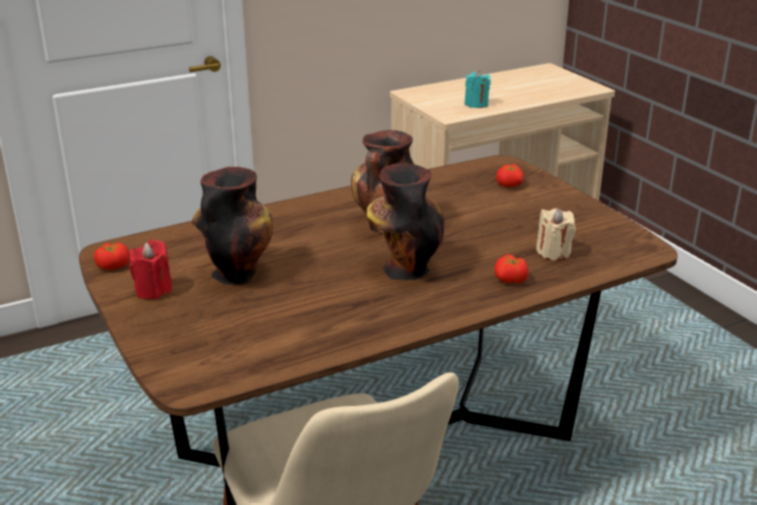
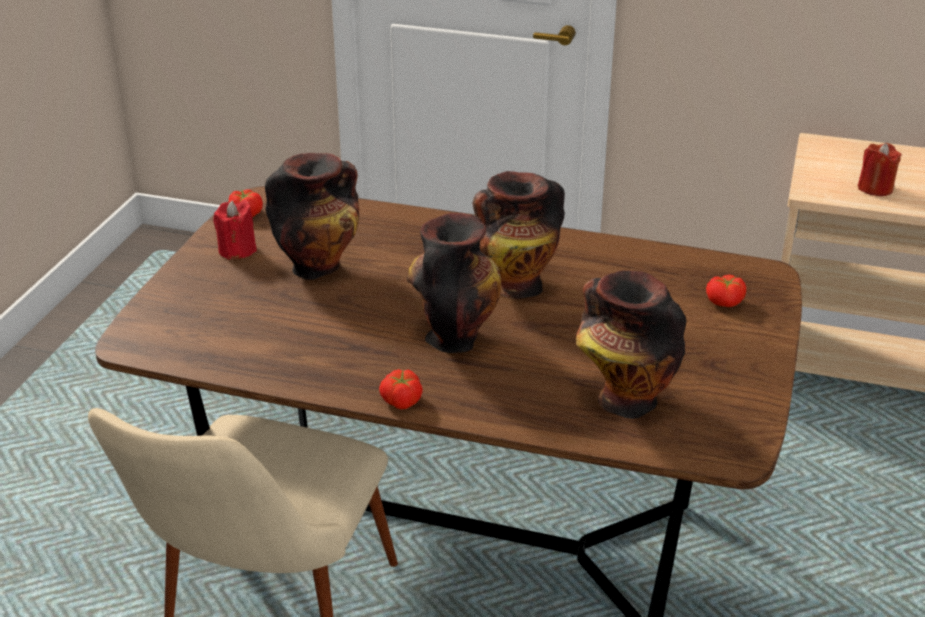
camera: 45 degrees right, 5 degrees up
turquoise candle [464,70,491,108] -> red candle [858,143,902,196]
tomato [494,255,529,283] -> tomato moved to [379,369,423,409]
beige candle [536,208,576,261] -> vase [576,270,686,419]

